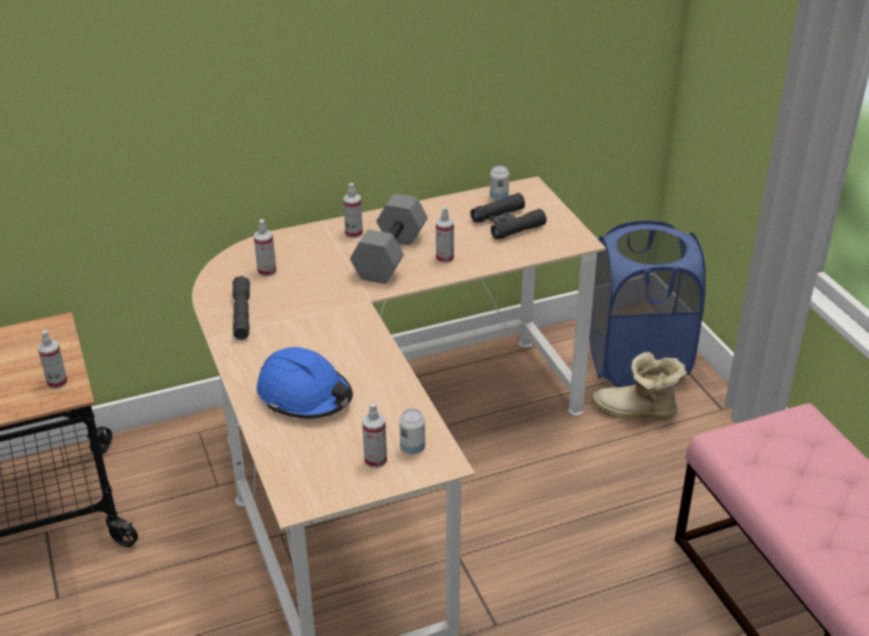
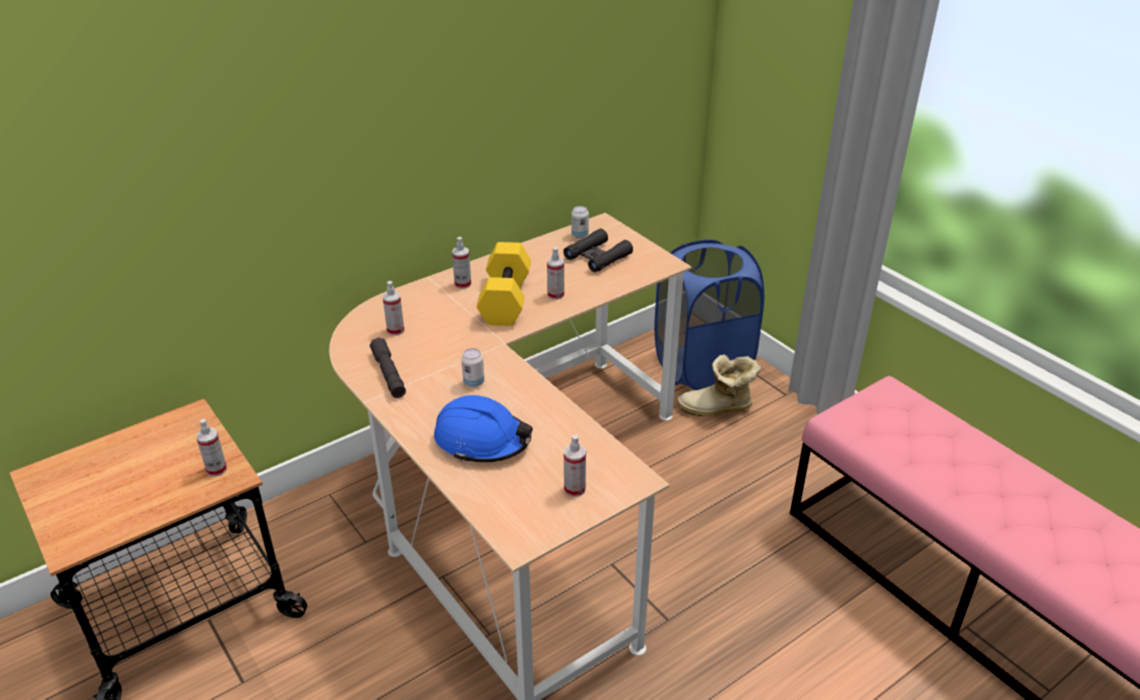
camera: 15 degrees left, 0 degrees up
grey dumbbell [350,194,428,284] -> yellow dumbbell [477,242,531,326]
can [399,409,425,454] -> can moved to [461,348,484,388]

